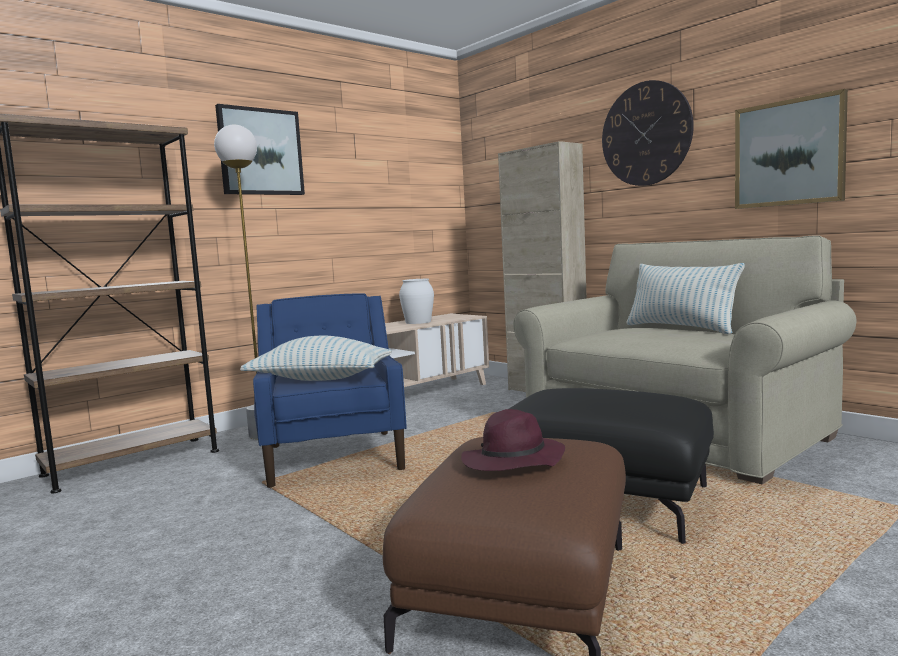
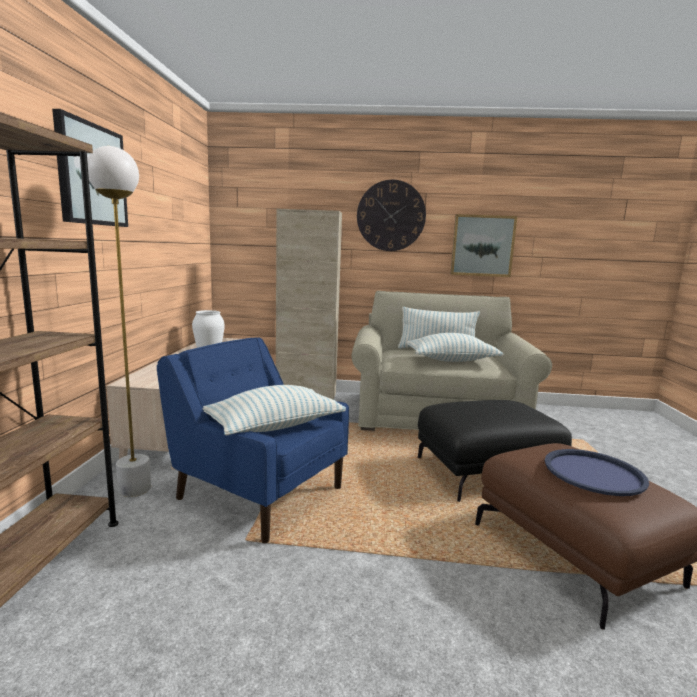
camera: 45 degrees left, 5 degrees up
purple hat [461,409,565,471] -> blue tray [545,449,649,496]
none -> pillow [407,333,503,362]

